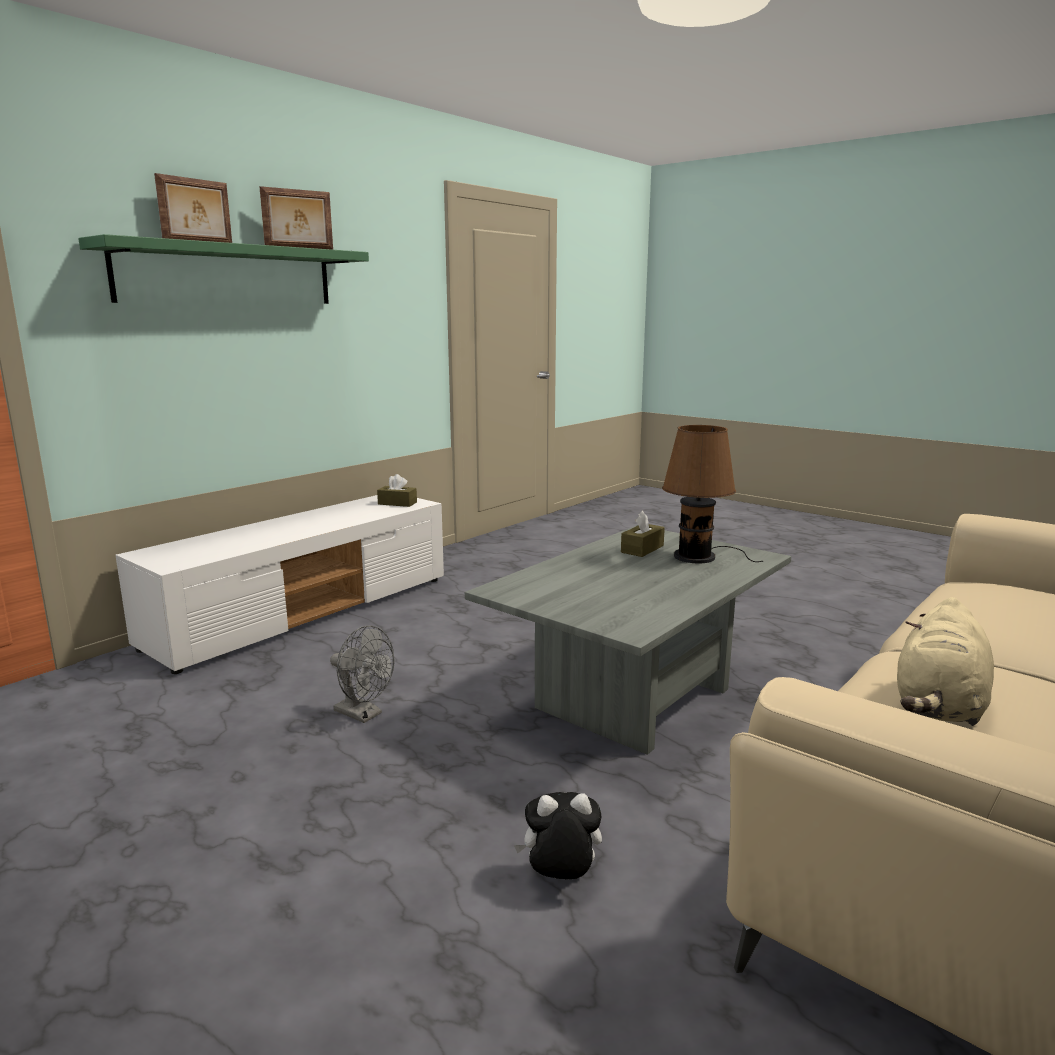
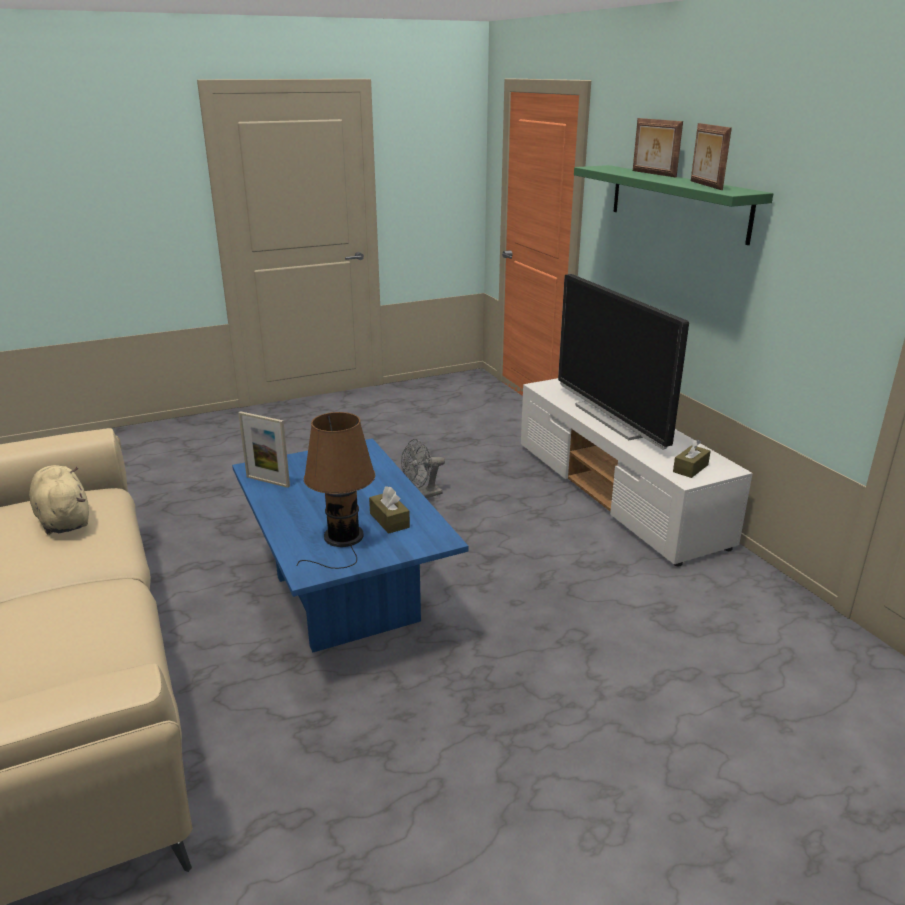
camera: 115 degrees right, 10 degrees up
grey coffee table [465,525,791,755] -> blue coffee table [232,438,468,652]
plush toy [514,792,602,879] -> none
none -> picture frame [238,411,290,488]
none -> television [558,274,689,450]

